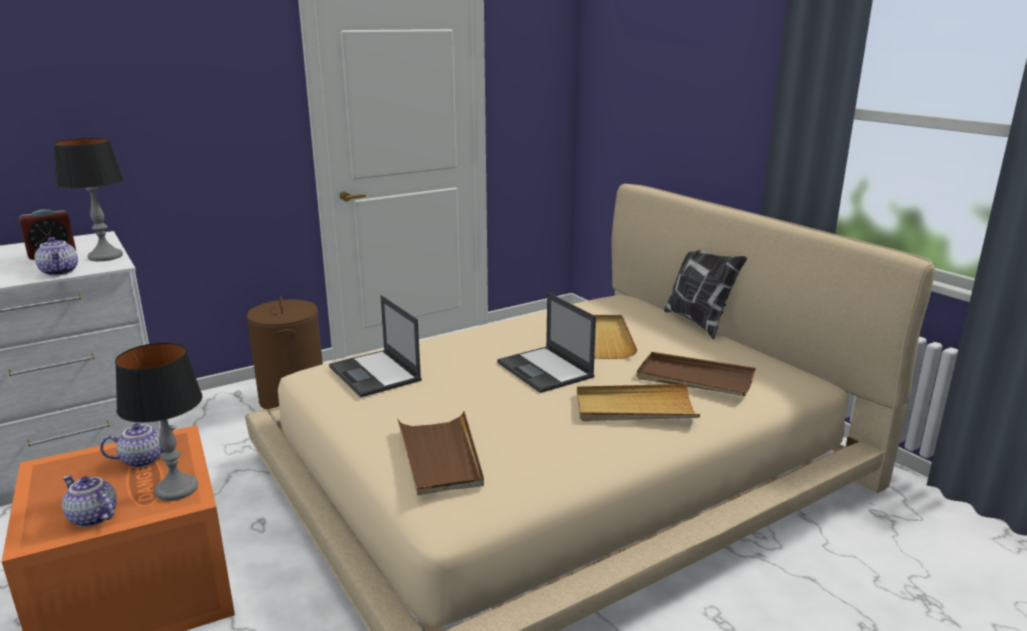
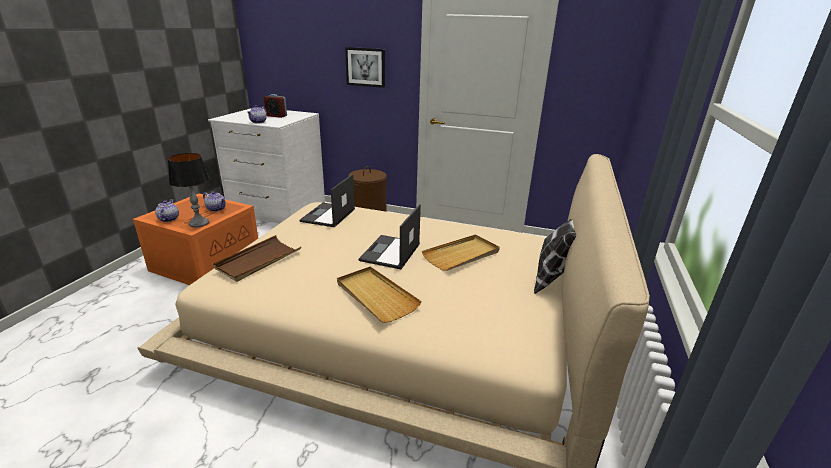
camera: 50 degrees right, 5 degrees up
table lamp [54,138,124,261] -> none
brown tray [636,352,756,396] -> none
none -> picture [345,47,385,88]

